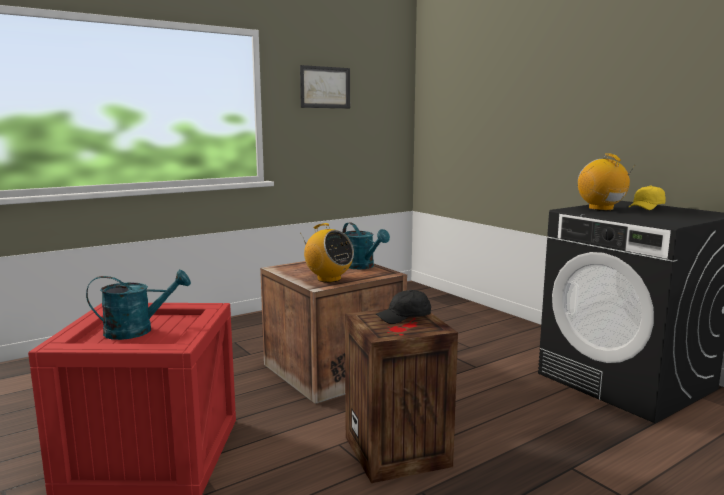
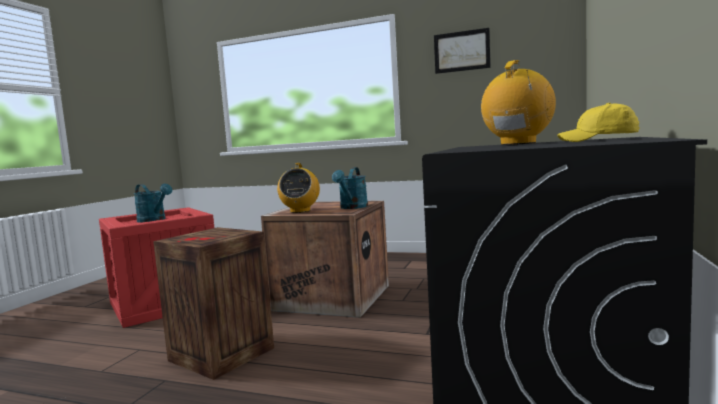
camera: 55 degrees right, 5 degrees down
black cap [376,290,431,324] -> none

